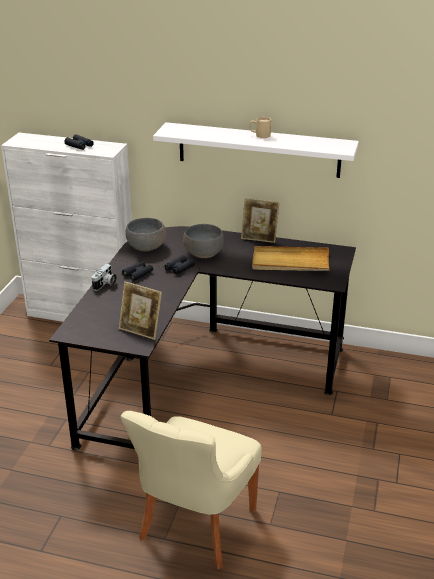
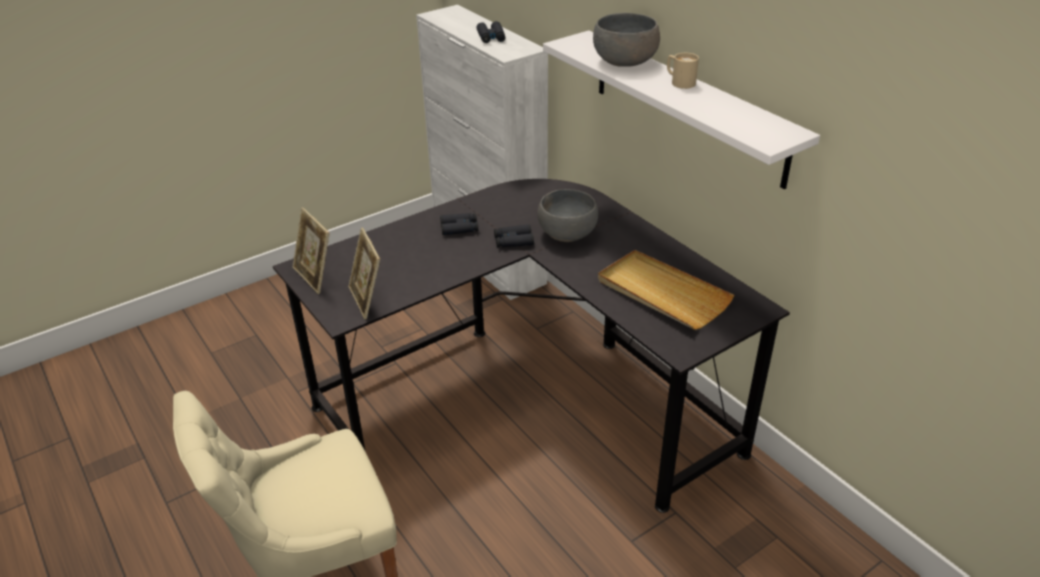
camera: 40 degrees right, 5 degrees up
camera [92,264,117,291] -> none
grey bowl [125,218,166,251] -> grey bowl moved to [593,13,660,67]
picture frame [241,198,280,243] -> picture frame moved to [293,207,330,294]

